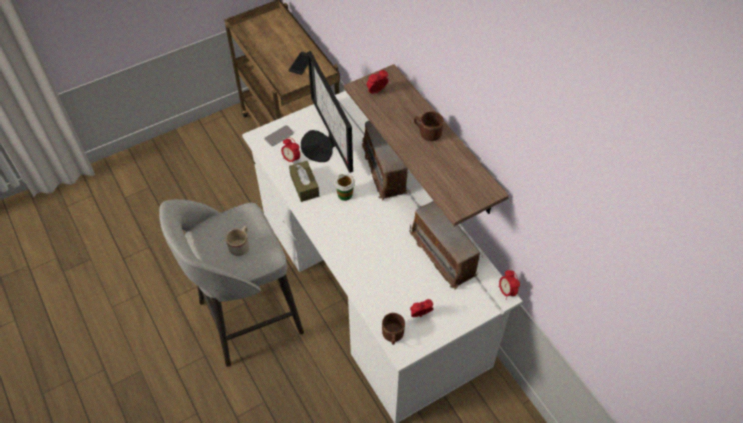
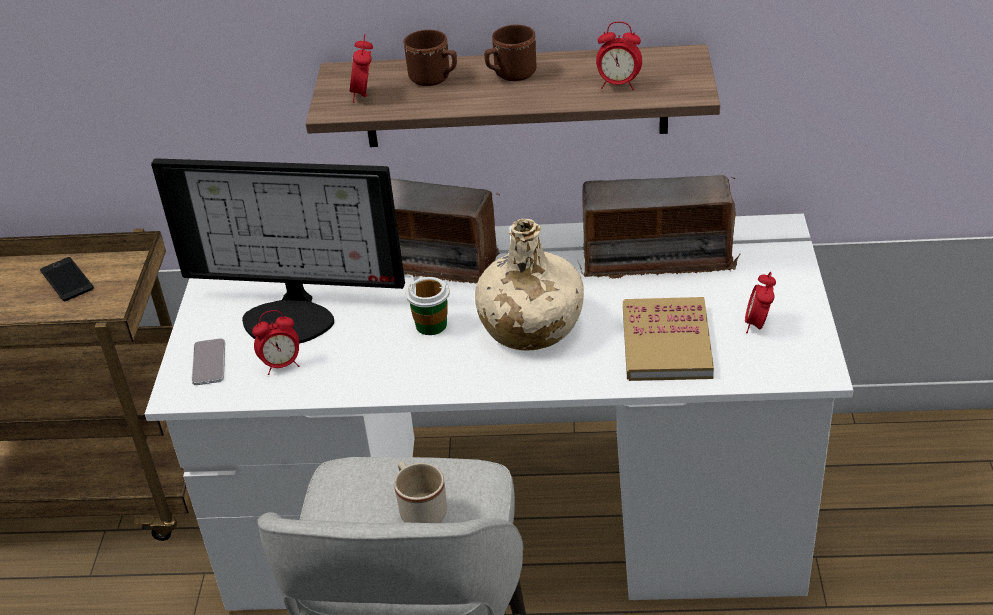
camera: 55 degrees left, 15 degrees down
brown tissue box [289,161,319,202] -> none
brown mug [382,313,405,345] -> brown mug moved to [404,30,457,86]
alarm clock [499,270,520,300] -> alarm clock moved to [596,22,642,90]
none -> beige bottle [475,219,584,350]
none -> book [623,297,714,381]

